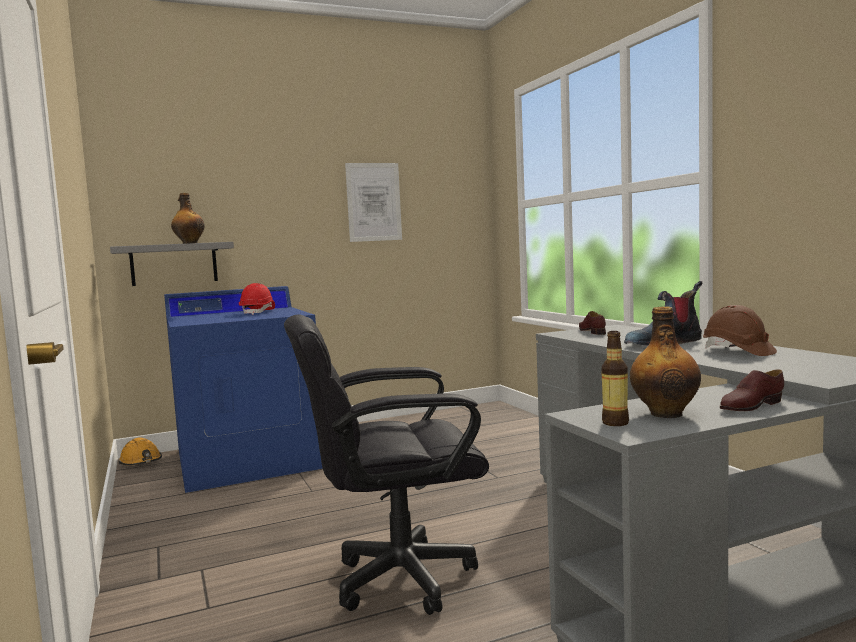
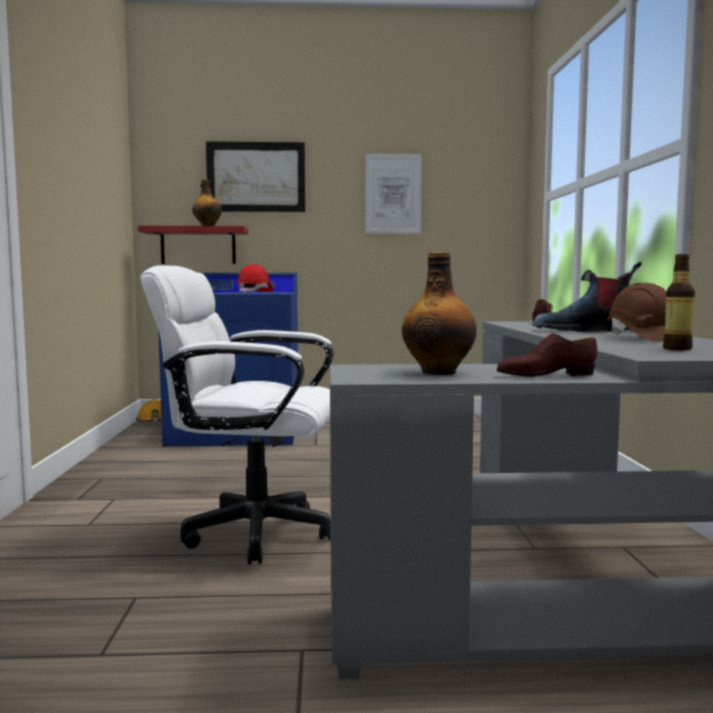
camera: 20 degrees right, 0 degrees up
grey shelf [110,242,234,286] -> red shelf [138,225,248,264]
black office chair [284,314,489,615] -> white office chair [140,265,333,564]
bottle [601,331,629,426] -> bottle moved to [663,254,695,350]
none -> picture [206,141,305,212]

